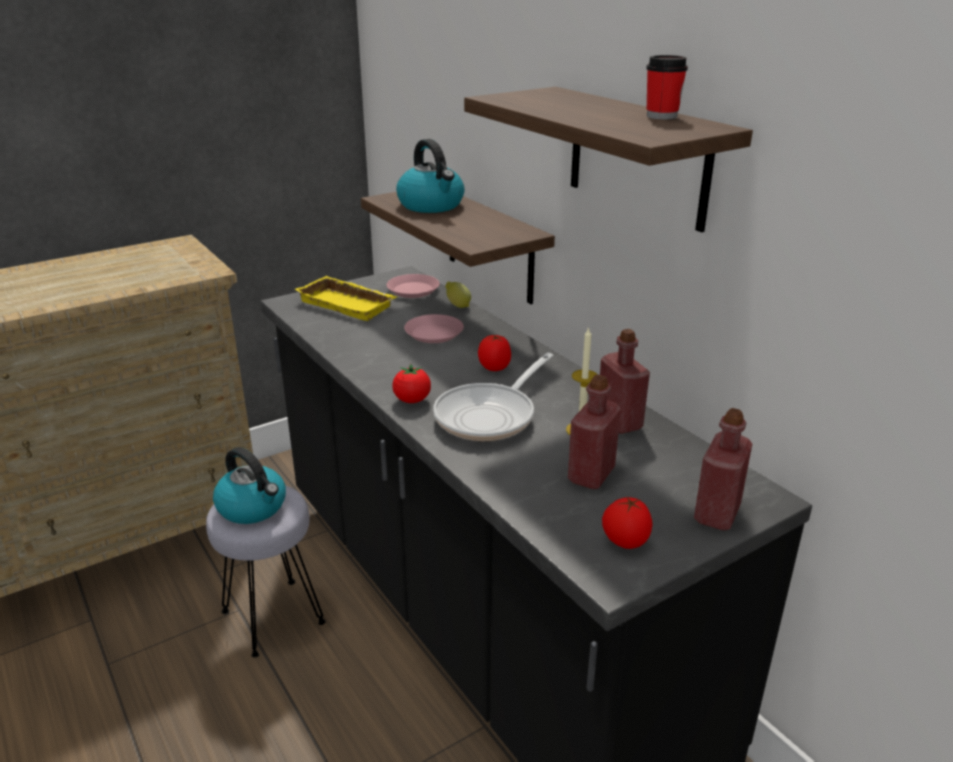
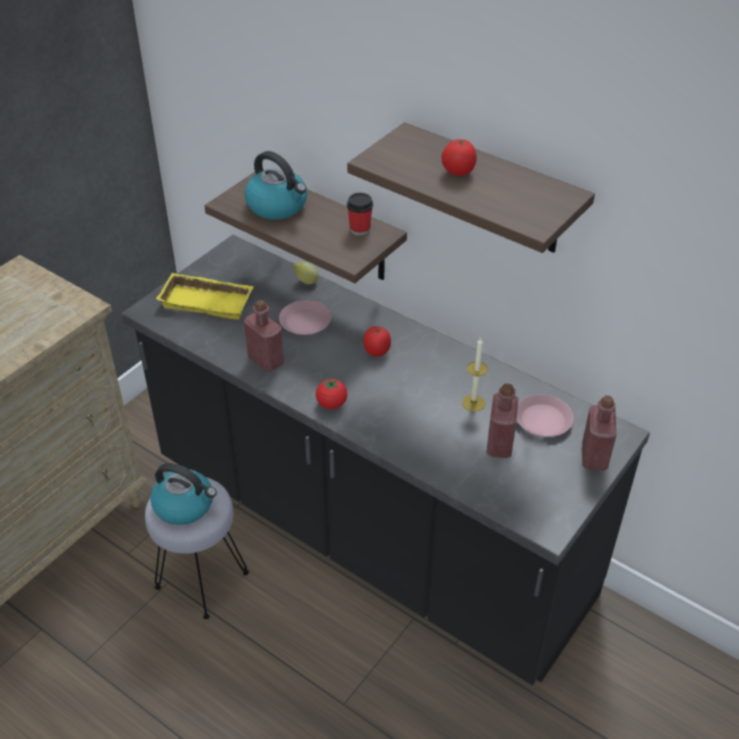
camera: 20 degrees left, 15 degrees up
pink plate [387,274,440,298] -> pink plate moved to [517,394,574,437]
frying pan [433,353,554,441] -> none
red bottle [600,329,650,434] -> red bottle moved to [244,300,284,372]
tomato [602,496,653,549] -> tomato moved to [441,139,477,176]
cup [646,55,688,119] -> cup moved to [347,193,373,236]

